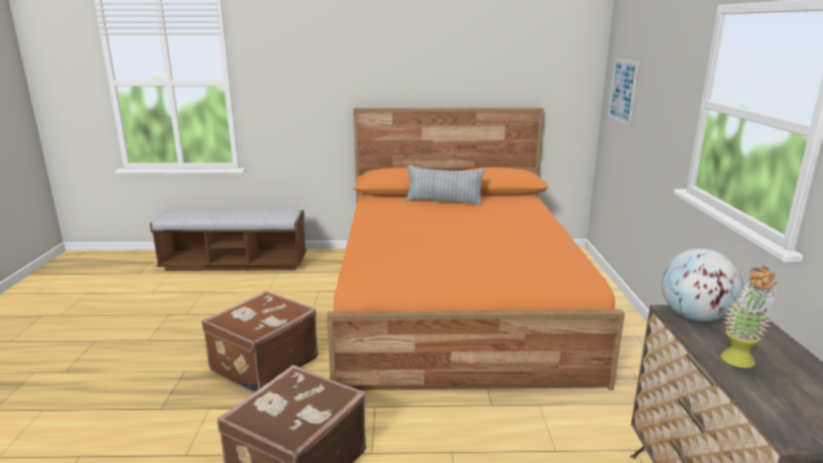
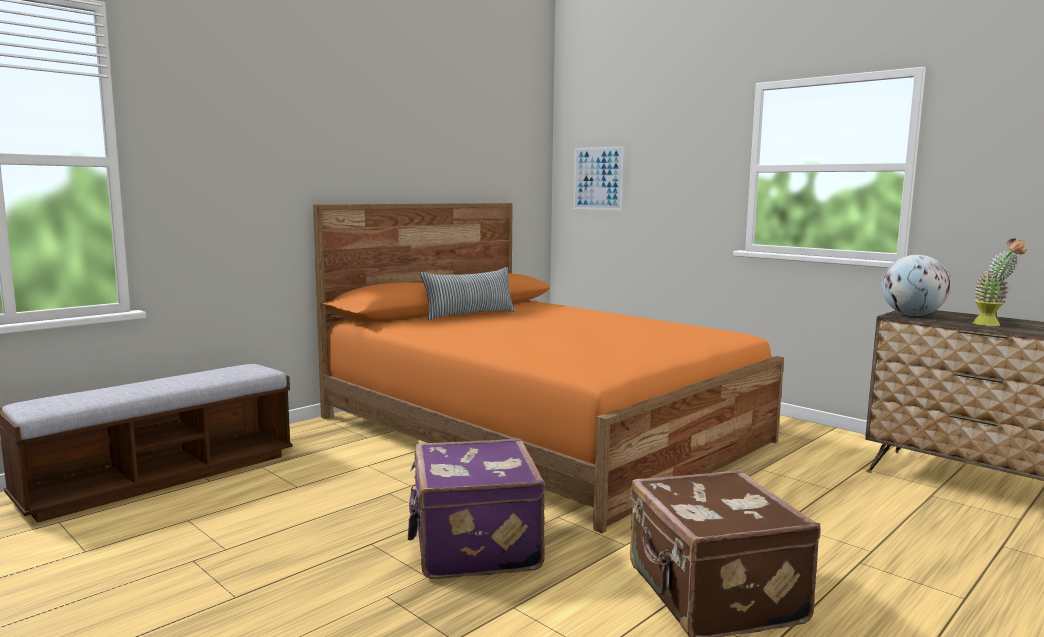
camera: 45 degrees left, 10 degrees down
brown suitcase [202,290,318,393] -> purple suitcase [408,439,545,579]

